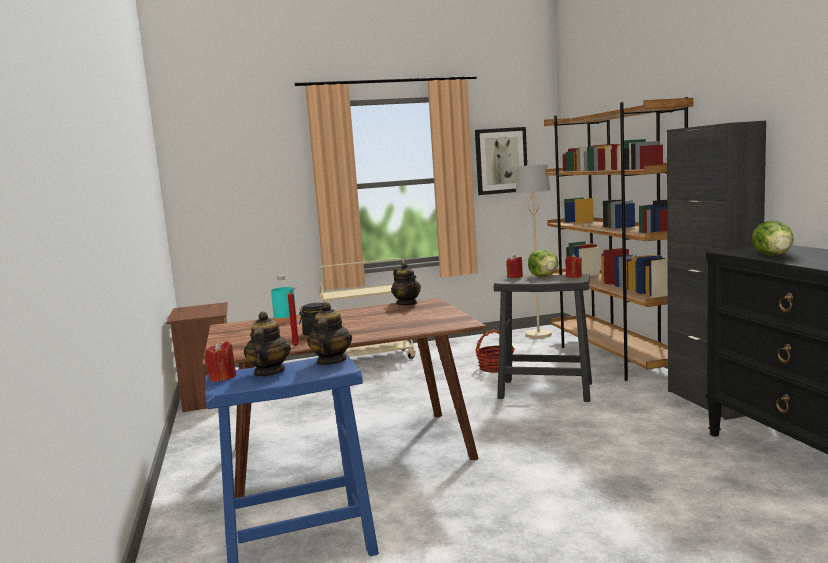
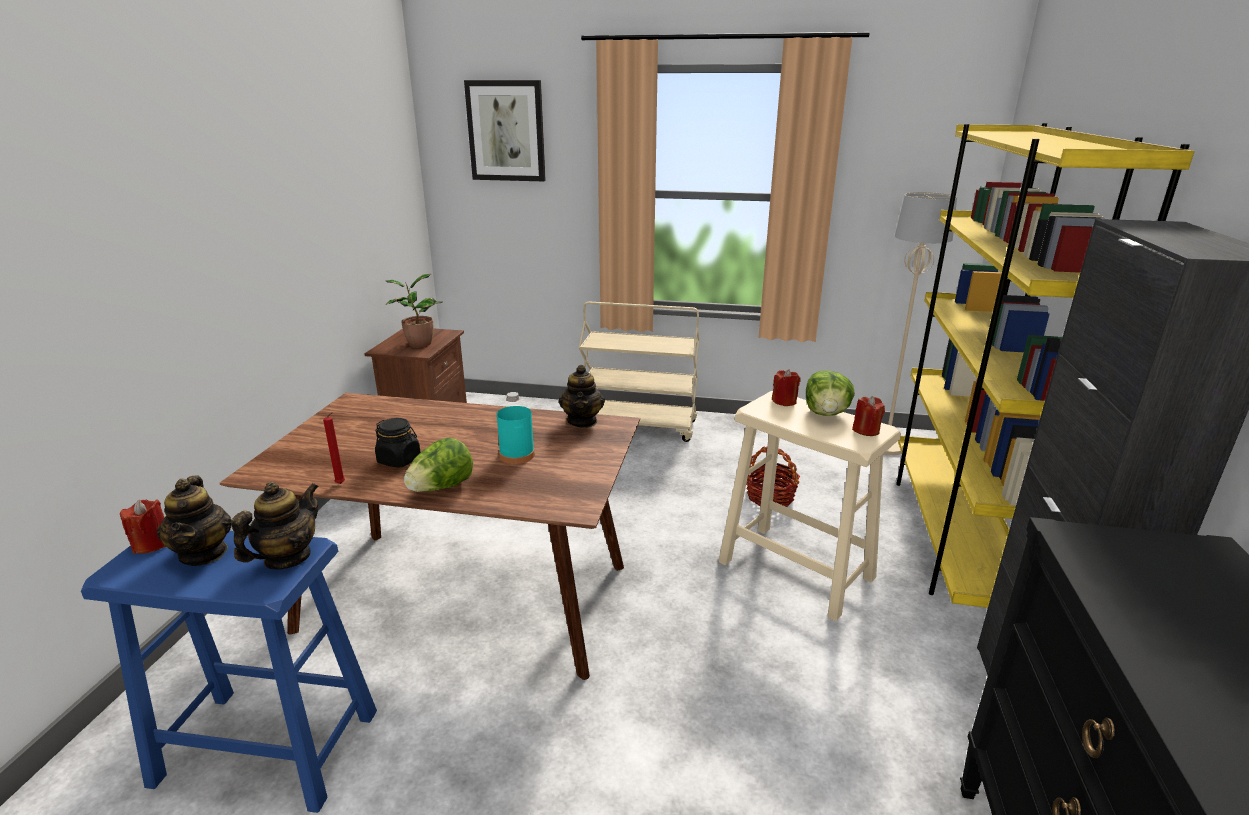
camera: 25 degrees right, 15 degrees up
teapot [244,311,291,377] -> teapot turned 135 degrees clockwise [157,475,232,566]
turquoise bottle [271,275,297,323] -> turquoise bottle moved to [497,392,535,464]
picture [475,127,527,195] -> picture moved to [464,80,546,181]
black stool [494,274,592,402] -> beige stool [719,391,901,621]
brown bookcase [544,97,693,381] -> yellow bookcase [896,123,1195,608]
lettuce [752,220,794,256] -> lettuce moved to [404,437,473,492]
none -> potted plant [385,274,443,348]

